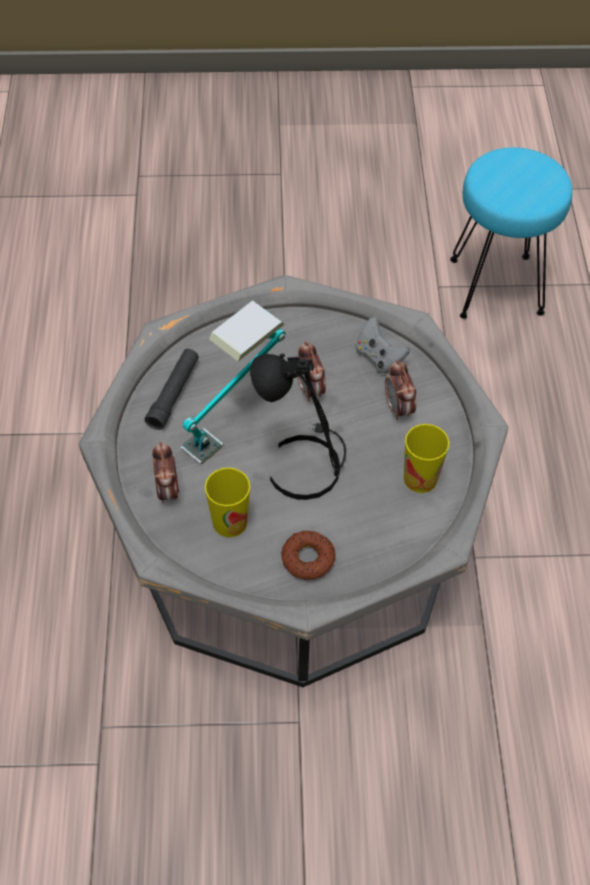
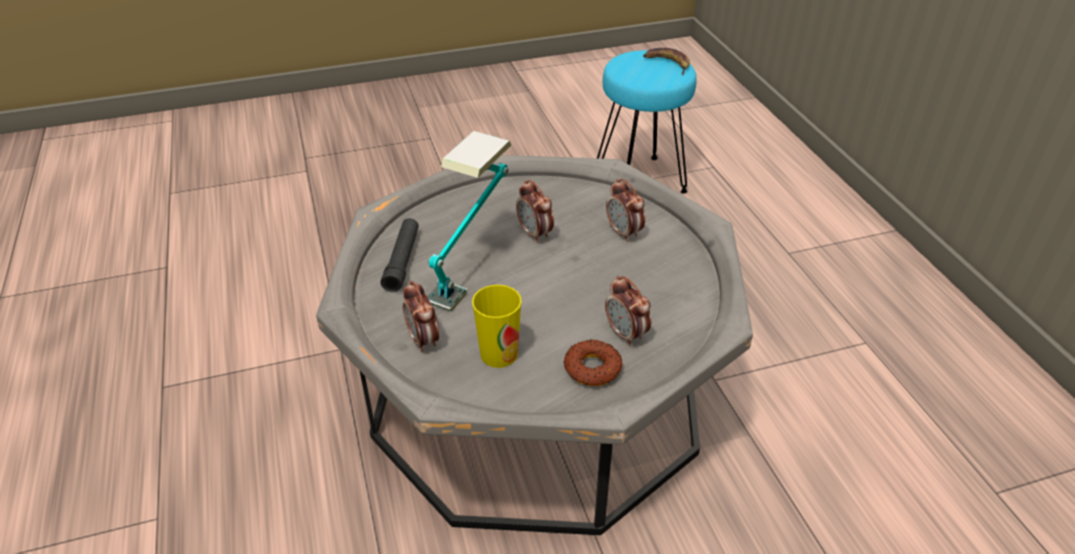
camera: 15 degrees left, 15 degrees down
black table lamp [250,353,346,500] -> none
grey game controller [356,316,410,374] -> none
cup [404,424,449,493] -> none
none -> alarm clock [605,276,652,346]
none -> banana [643,48,690,75]

